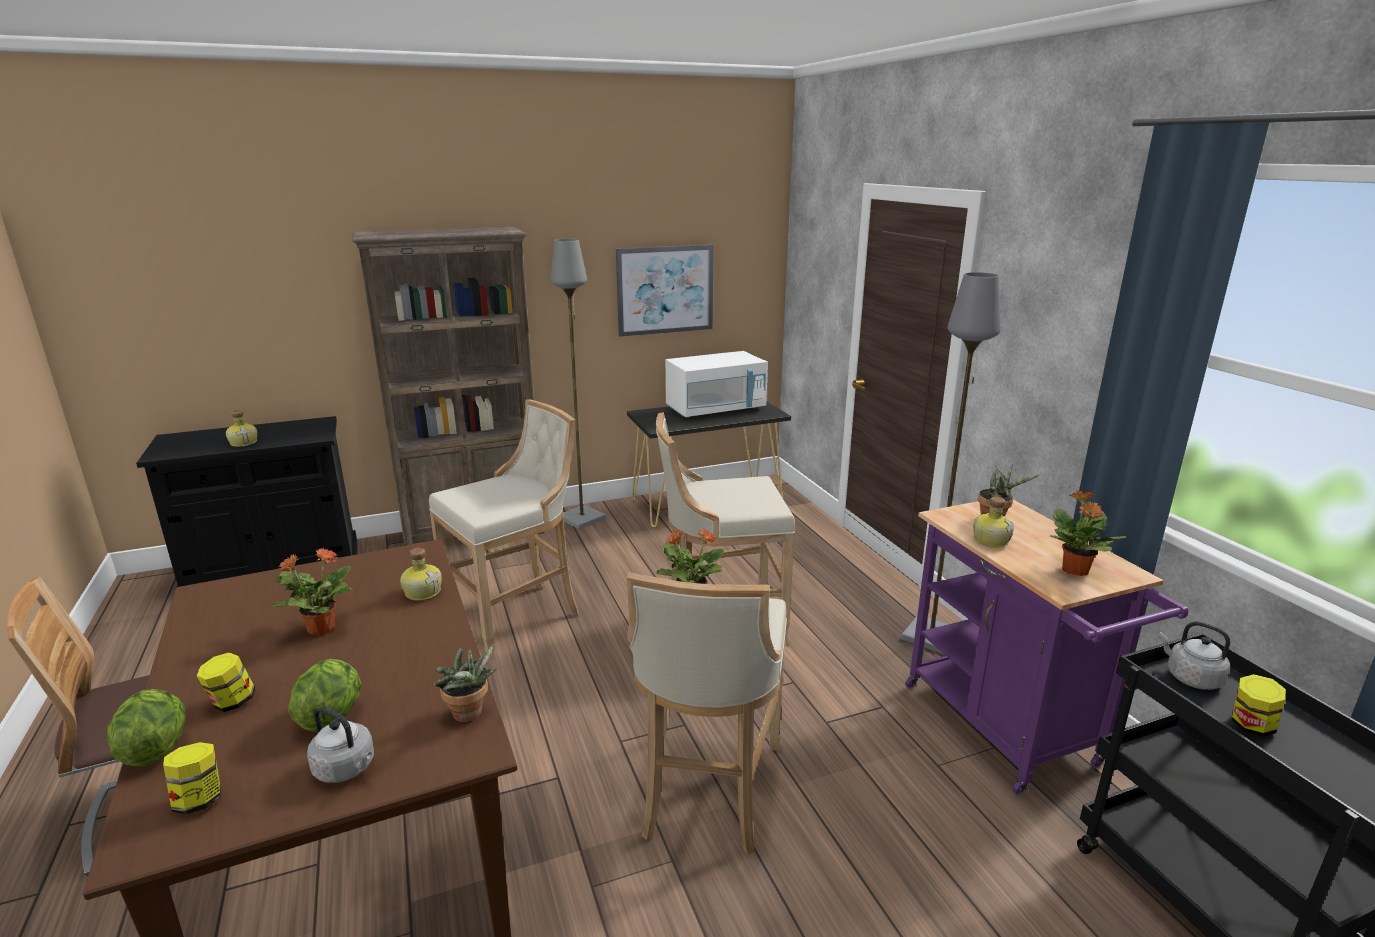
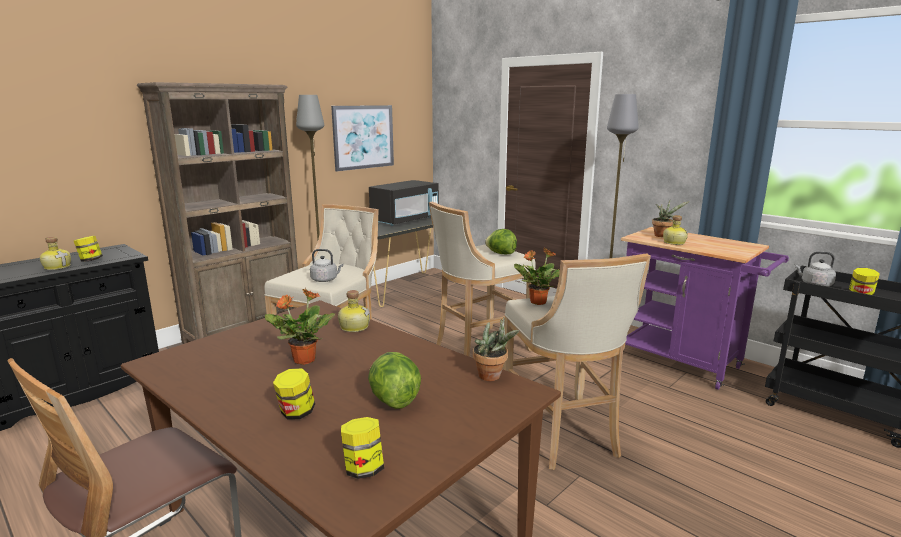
camera: 25 degrees left, 5 degrees down
lettuce [107,689,186,767] -> lettuce moved to [485,229,517,254]
grey kettle [307,707,374,783] -> grey kettle moved to [310,249,343,282]
white microwave [665,351,768,418] -> black microwave [369,180,439,226]
potted plant [1049,490,1126,576] -> none
none -> jar [74,236,103,262]

